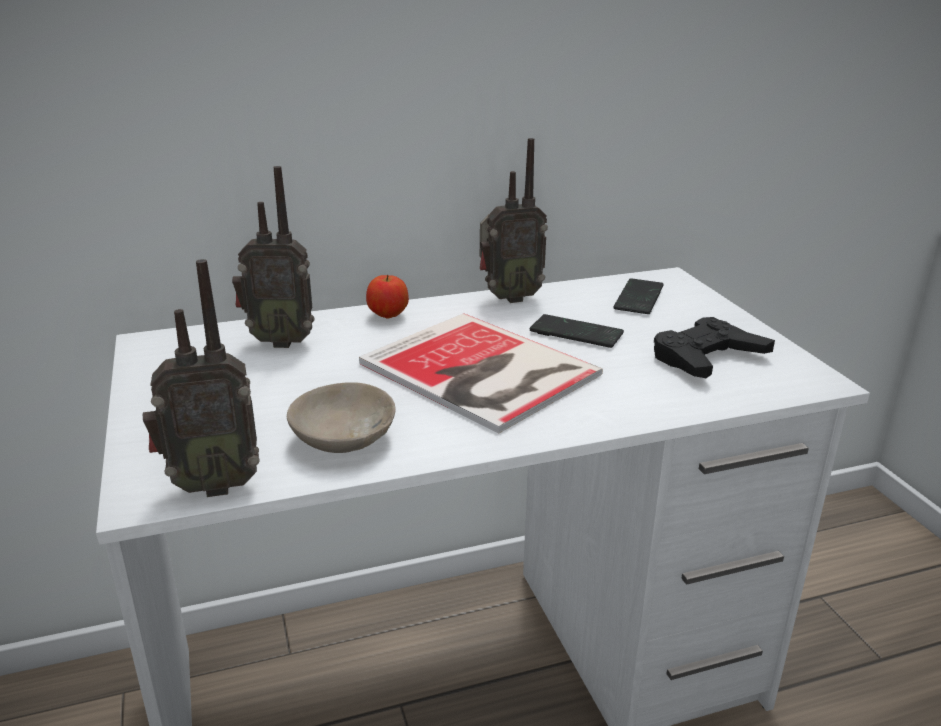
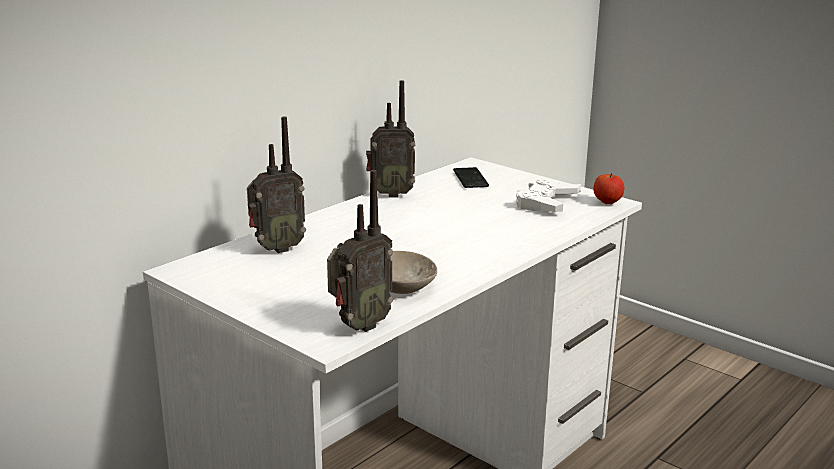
camera: 30 degrees left, 5 degrees down
book [359,313,603,434] -> none
apple [366,275,409,319] -> apple moved to [593,173,624,204]
radio [480,138,548,303] -> radio turned 45 degrees clockwise [366,80,415,197]
phone [530,314,624,348] -> none
black game controller [654,317,775,378] -> white game controller [516,179,581,212]

